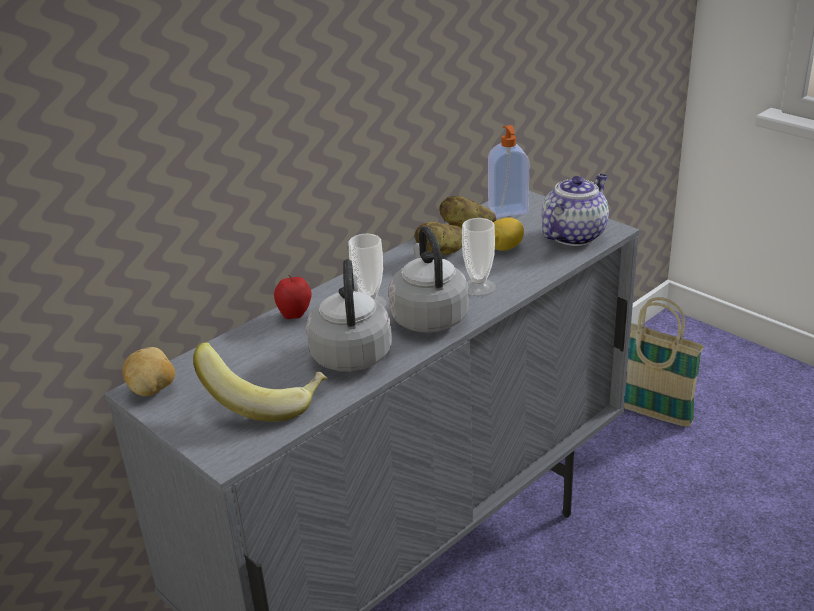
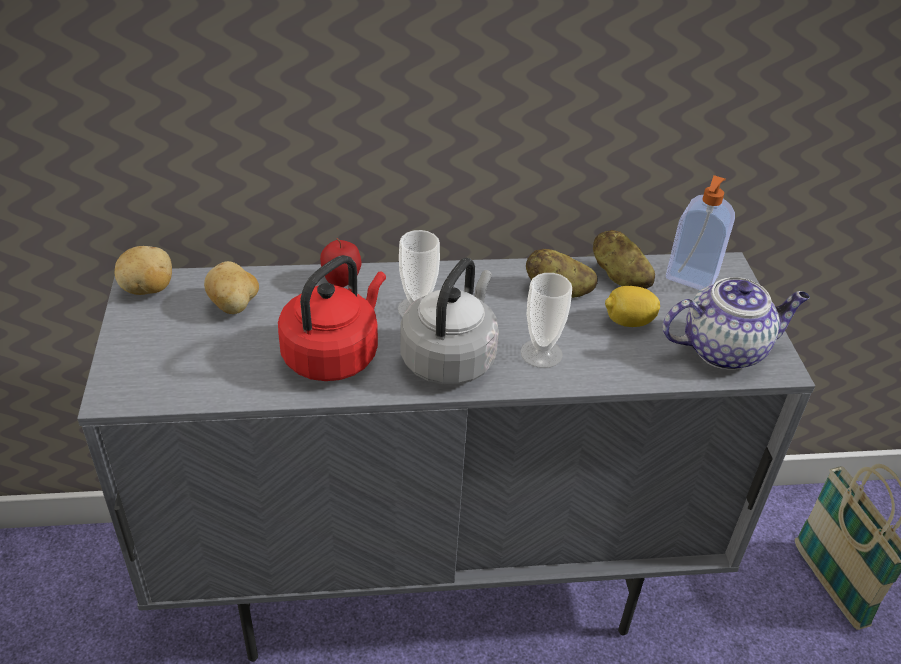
camera: 35 degrees right, 10 degrees up
banana [193,342,327,422] -> none
grey kettle [306,259,392,372] -> red kettle [278,255,386,381]
none -> potato [204,261,259,314]

